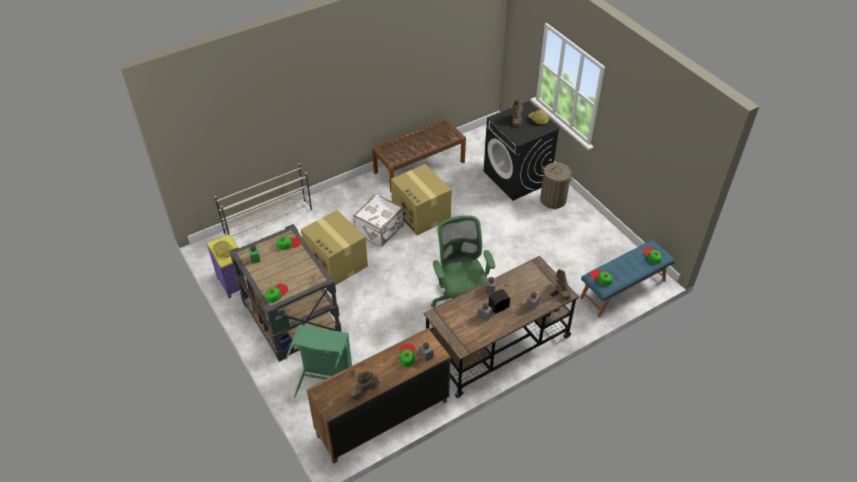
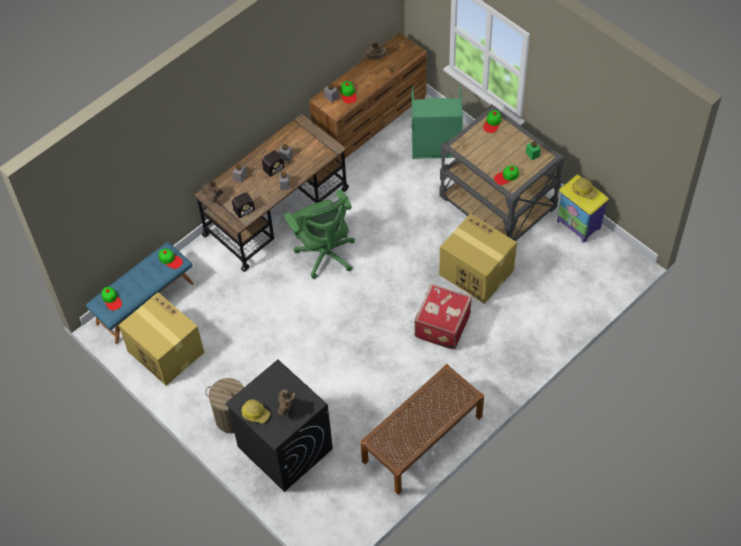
camera: 170 degrees right, 10 degrees up
beige shoe rack [214,163,312,236] -> none
white suitcase [353,194,404,247] -> red suitcase [414,284,472,350]
cardboard box [391,164,452,235] -> cardboard box moved to [119,292,204,386]
none -> radio [223,192,255,223]

